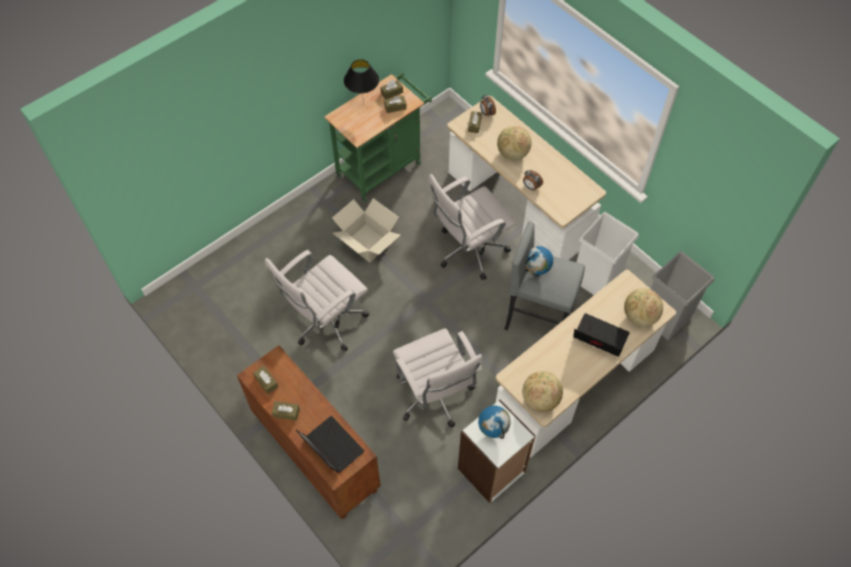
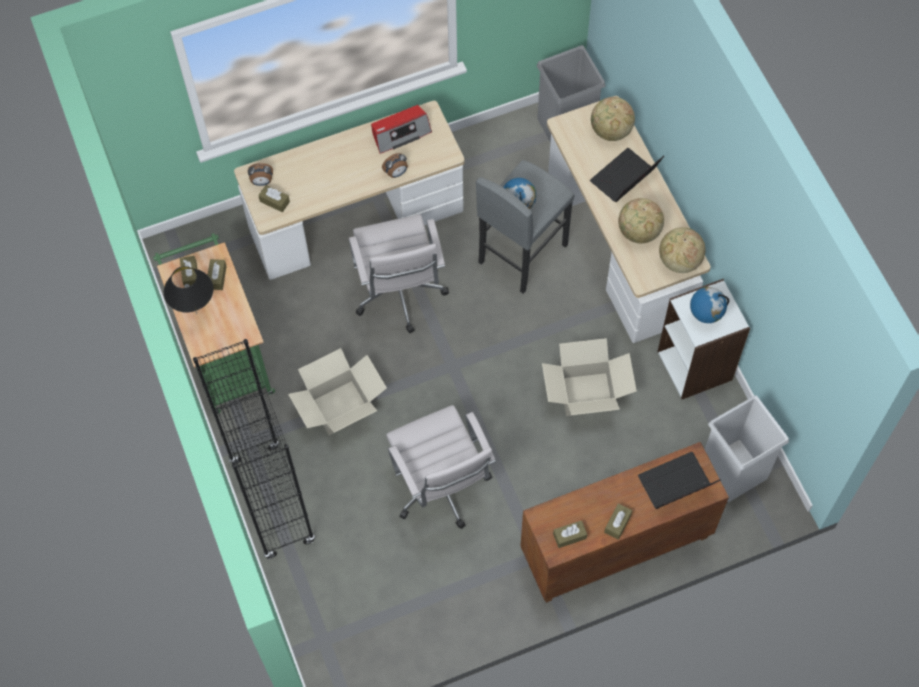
camera: 70 degrees left, 5 degrees up
white office chair [393,328,482,428] -> cardboard box [542,338,637,416]
globe [497,126,532,160] -> globe moved to [618,198,664,244]
white trash can [577,212,639,295] -> white trash can moved to [705,395,789,502]
none -> black bookcase [193,339,315,560]
none -> radio [371,105,432,154]

